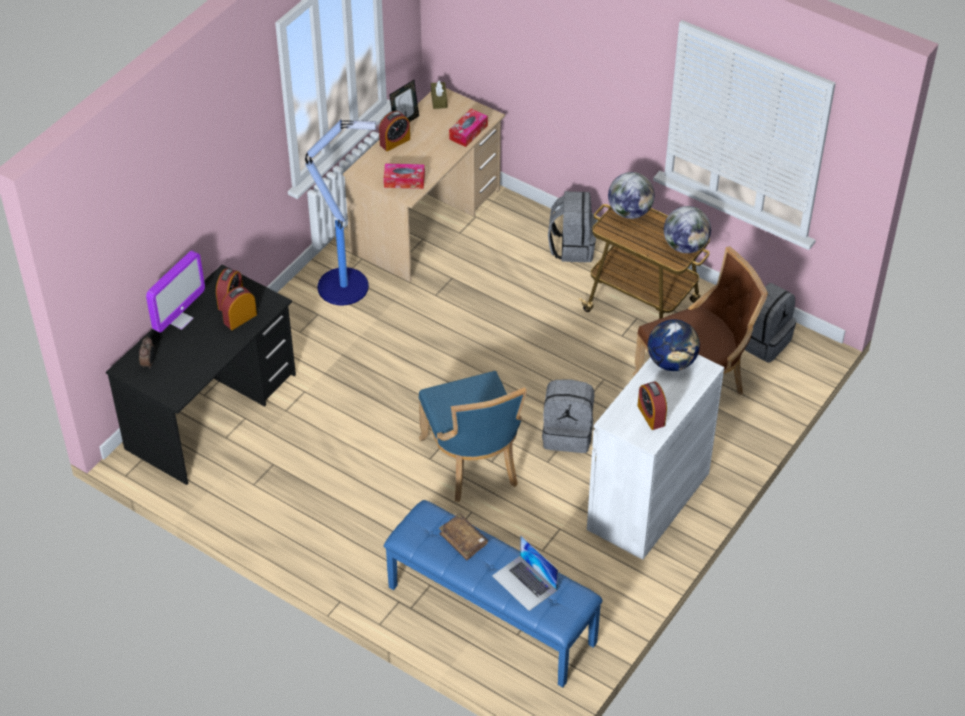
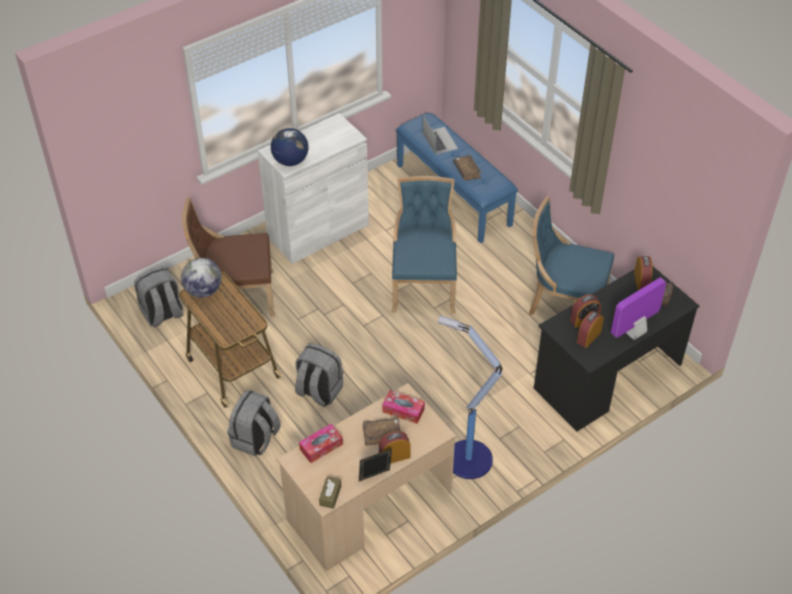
camera: 160 degrees left, 0 degrees up
grey backpack [542,379,594,453] -> grey backpack moved to [295,343,343,407]
globe [608,172,655,219] -> none
alarm clock [638,381,667,430] -> alarm clock moved to [634,256,653,290]
none -> brown book [363,418,400,446]
none -> blue chair [529,196,614,315]

